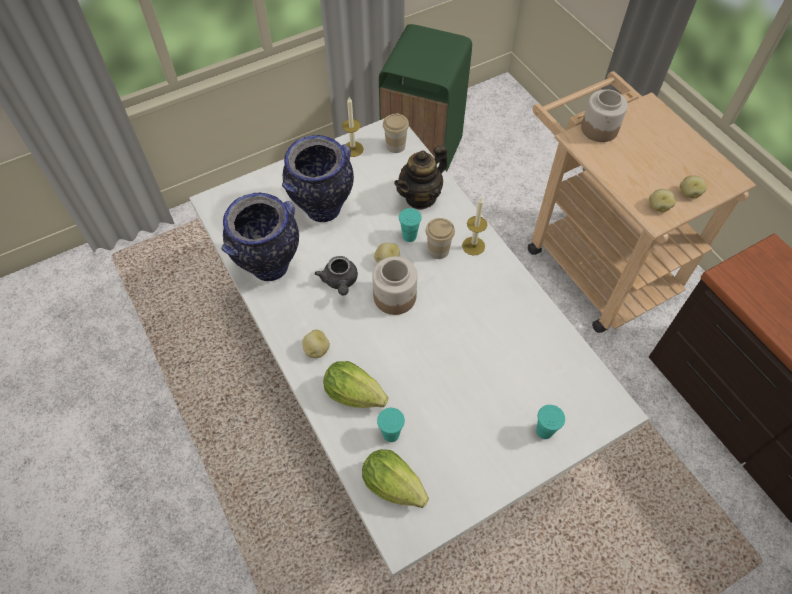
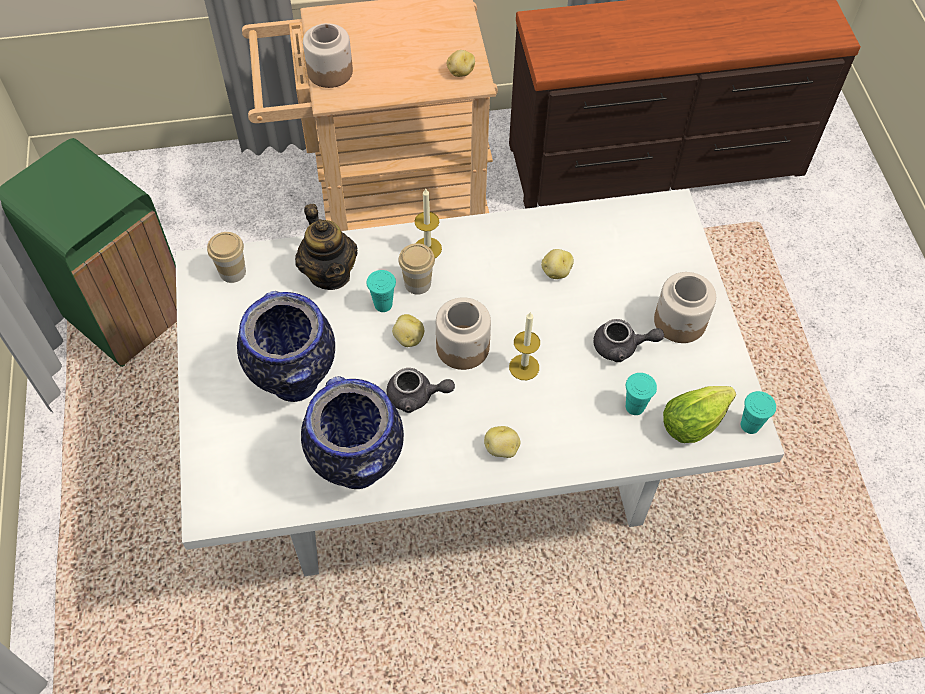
camera: 70 degrees left, 0 degrees up
lettuce [323,361,388,408] -> none
candle [342,97,364,157] -> candle moved to [509,312,540,380]
turquoise cup [536,405,565,439] -> turquoise cup moved to [741,391,776,434]
potato [680,175,707,198] -> potato moved to [541,249,574,279]
none -> grey teapot [594,319,664,362]
none -> jar [654,272,716,343]

